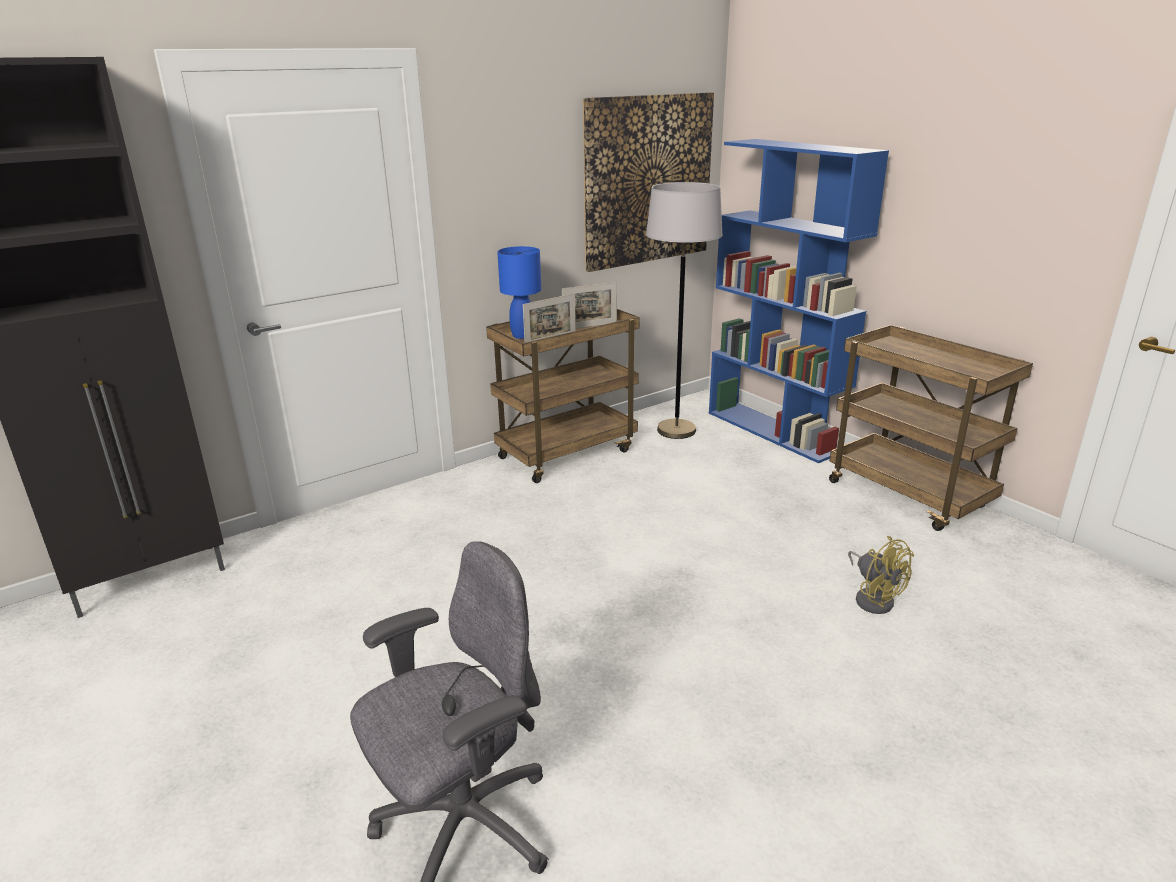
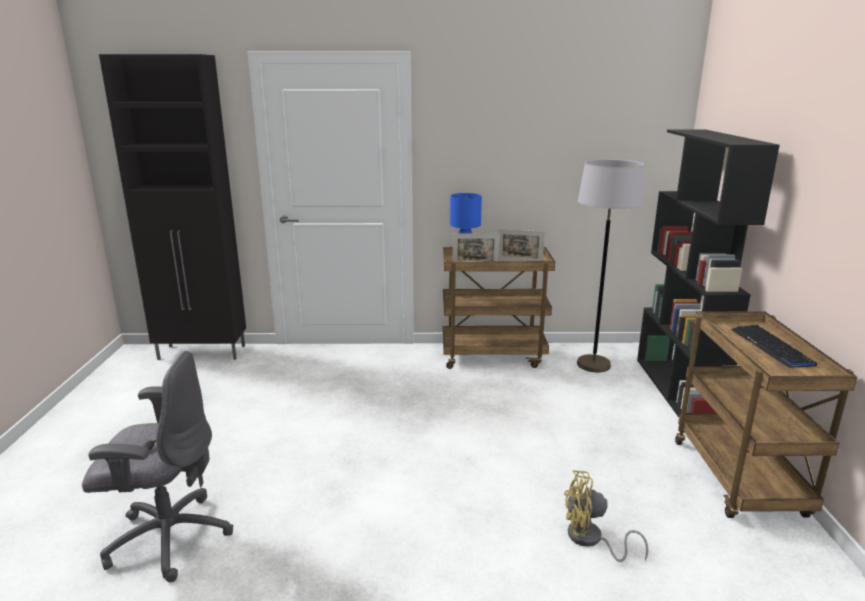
camera: 35 degrees right, 5 degrees down
picture [583,92,714,272] -> none
blue bookcase [709,139,889,463] -> black bookcase [637,129,780,417]
yellow fan [848,536,914,614] -> yellow fan turned 90 degrees clockwise [564,470,649,562]
none -> keyboard [731,325,817,368]

